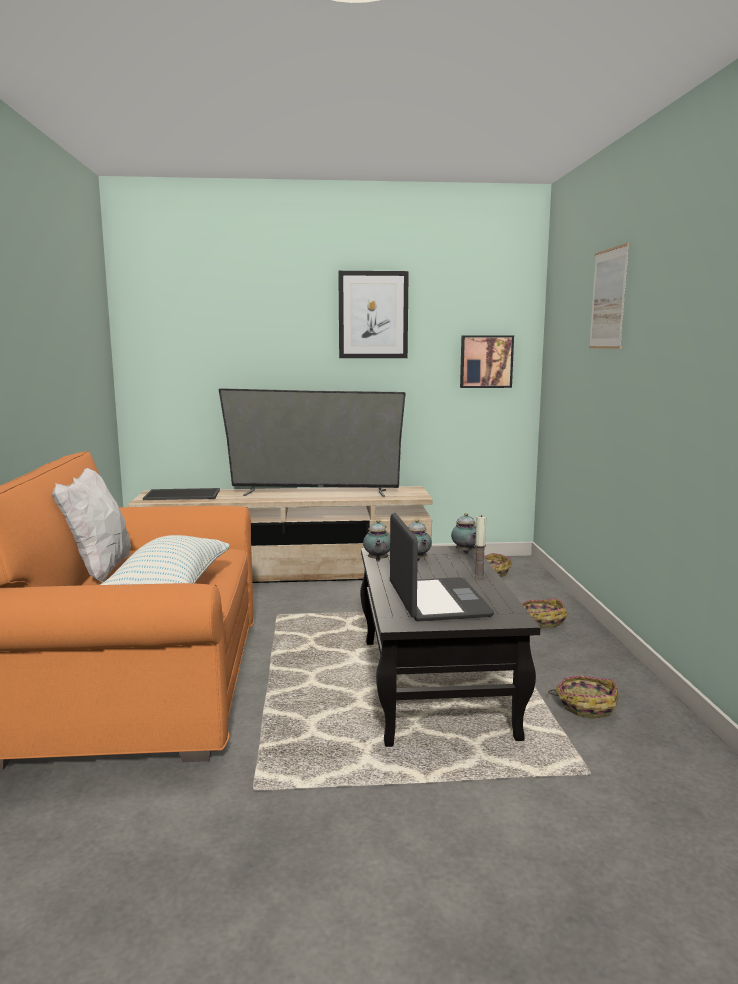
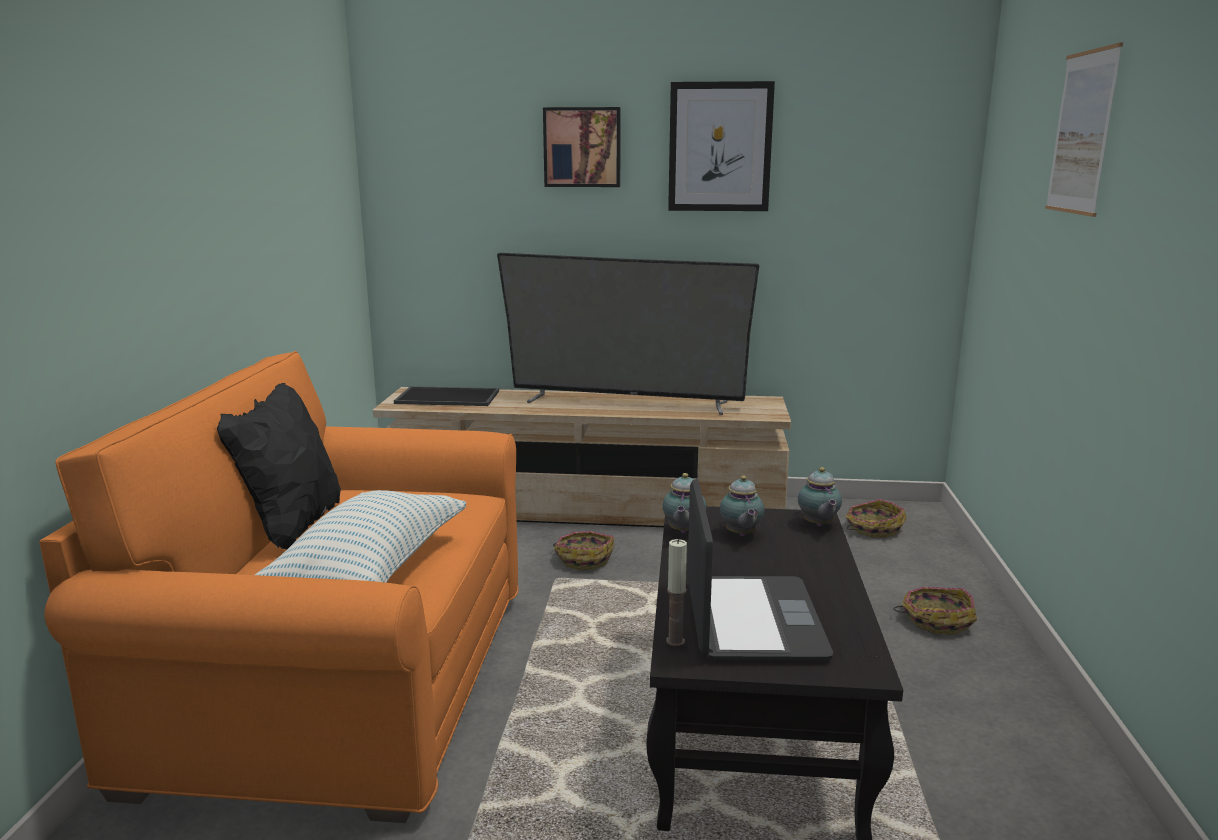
camera: 10 degrees right, 5 degrees up
white pillow [52,468,131,582] -> black pillow [217,383,341,550]
picture [460,335,514,388] -> picture moved to [543,107,621,187]
candle [474,515,486,578] -> candle moved to [666,539,687,646]
basket [548,675,618,719] -> basket moved to [553,531,614,570]

